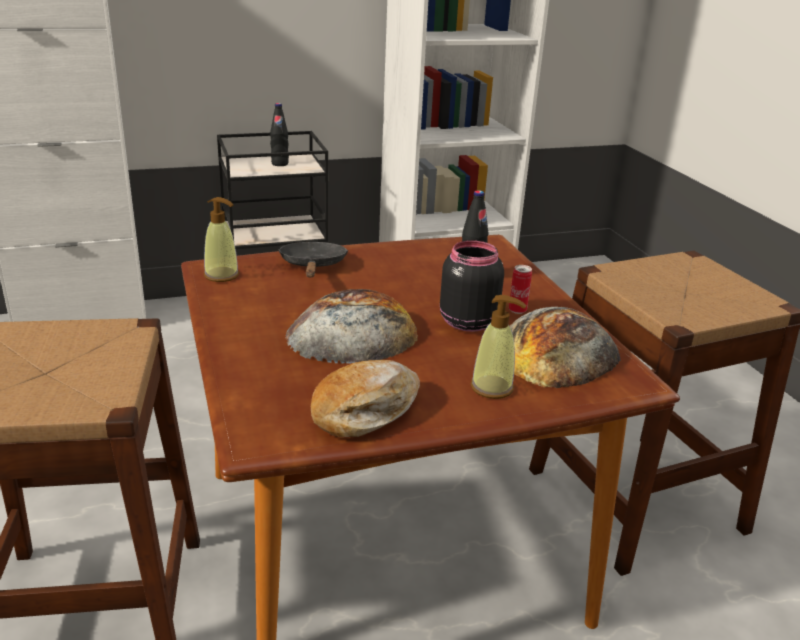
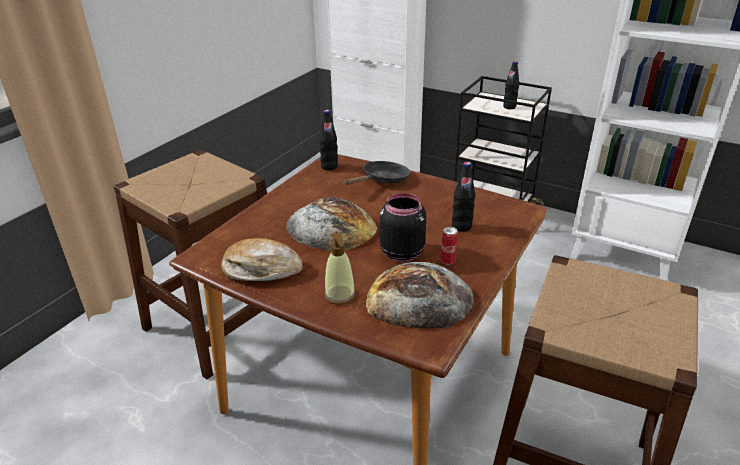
camera: 50 degrees right, 5 degrees up
soap dispenser [204,197,239,282] -> black bottle [319,110,338,170]

